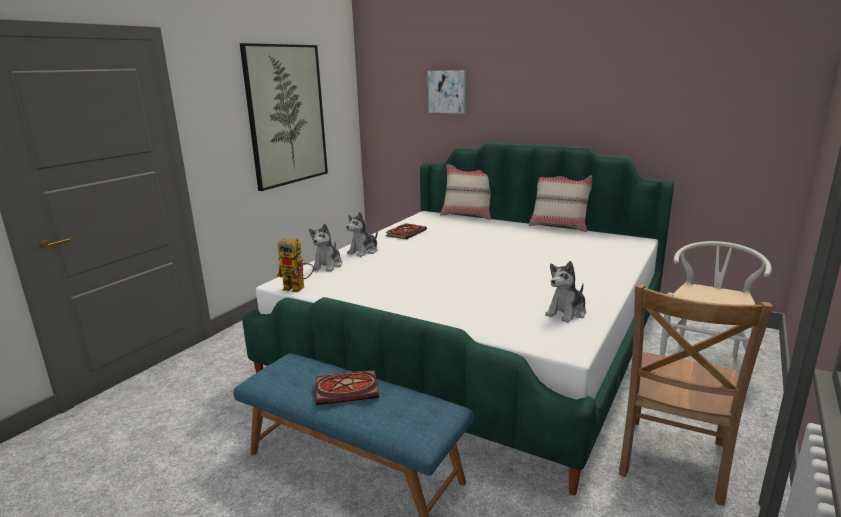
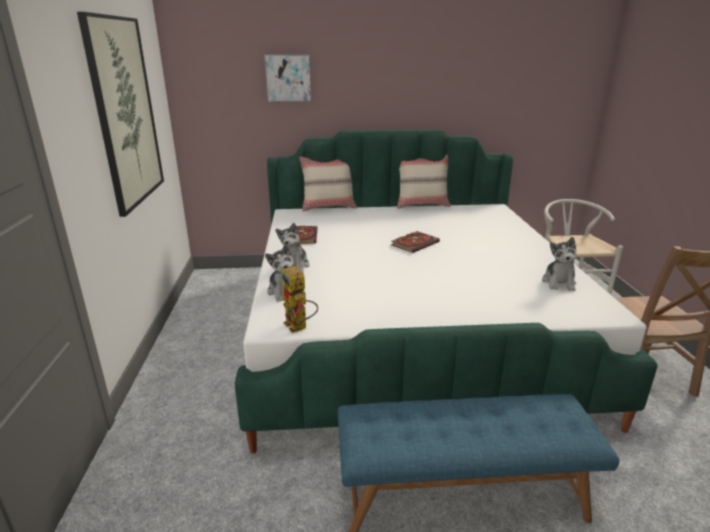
camera: 35 degrees left, 5 degrees up
toy robot [277,238,314,292] -> toy robot turned 75 degrees clockwise [281,266,318,333]
book [315,370,379,405] -> book moved to [391,231,440,253]

